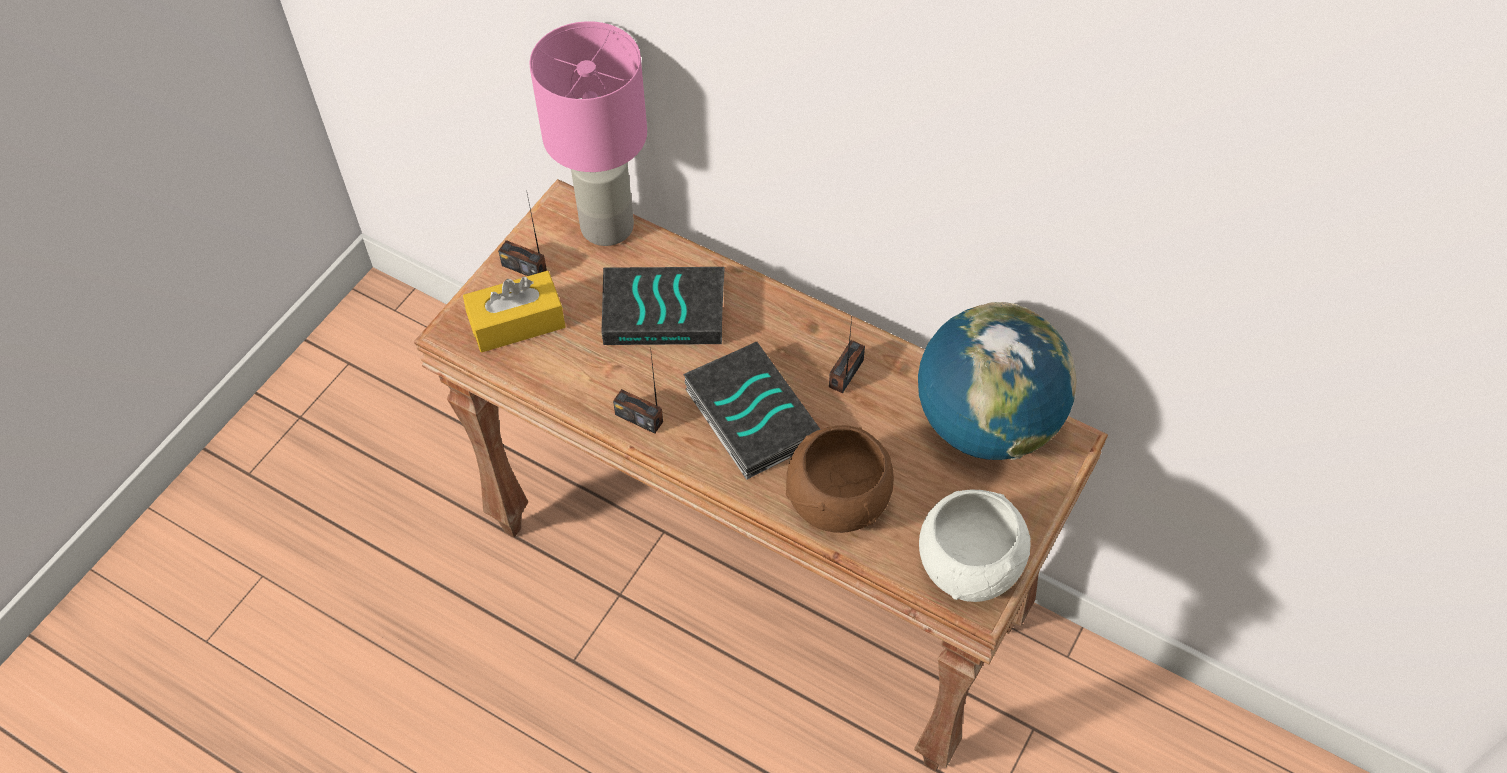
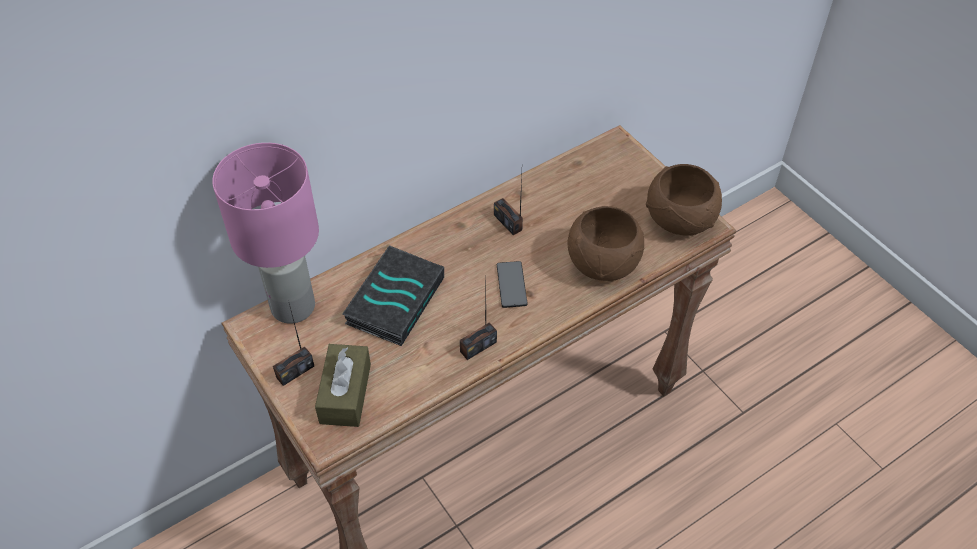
camera: 65 degrees left, 5 degrees down
yellow tissue box [463,271,566,353] -> brown tissue box [315,344,371,427]
book [683,342,821,480] -> phone [497,261,528,308]
globe [918,302,1077,460] -> none
white bowl [919,490,1031,602] -> brown bowl [646,164,722,235]

